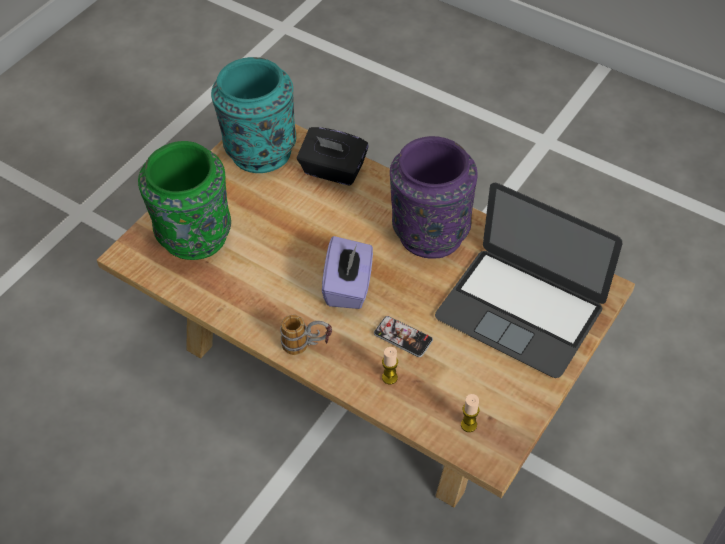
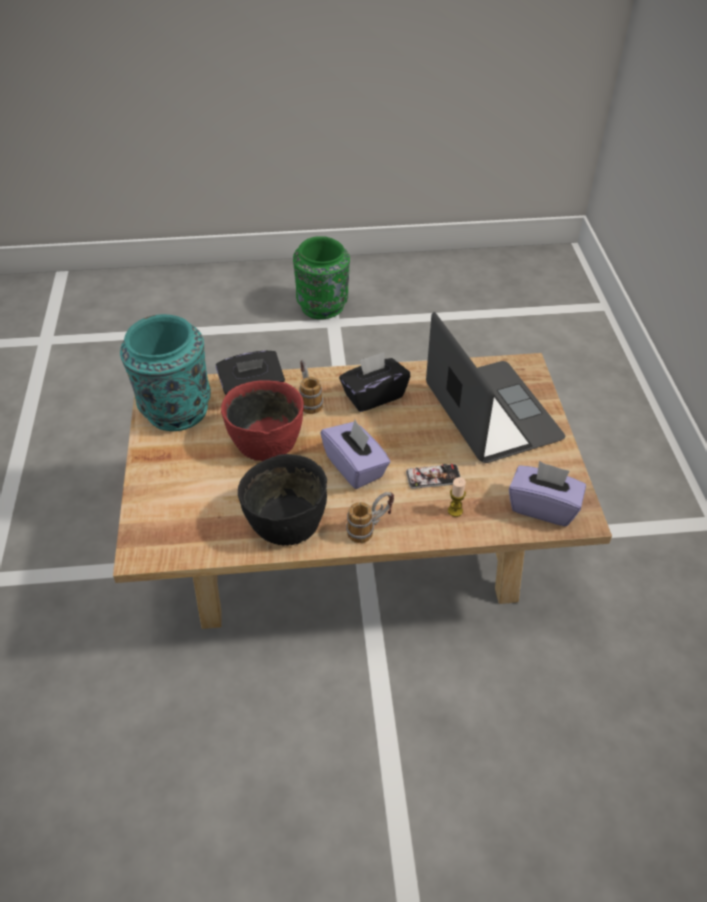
camera: 40 degrees left, 5 degrees down
green vase [138,141,231,260] -> green vase moved to [293,236,350,319]
purple vase [390,136,478,258] -> black tissue box [339,352,410,412]
laptop [435,183,622,378] -> laptop turned 105 degrees counterclockwise [426,312,565,463]
candle [461,394,480,432] -> purple tissue box [509,461,586,526]
none -> red bowl [221,380,304,461]
none -> black bowl [238,454,327,546]
none -> mug [299,360,323,414]

